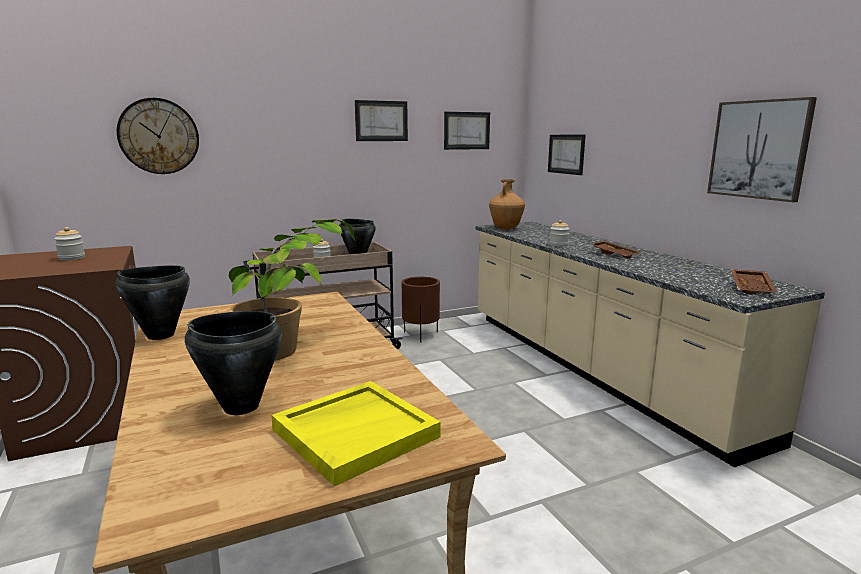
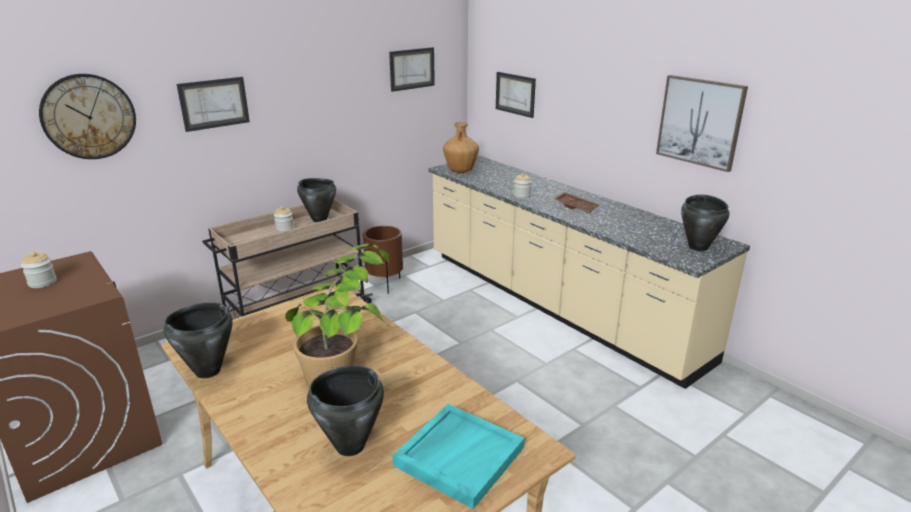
camera: 15 degrees left, 10 degrees up
yellow tray [271,381,441,486] -> turquoise tray [392,404,524,509]
picture [355,100,408,141] -> picture moved to [177,77,250,132]
brown tray [730,269,777,295] -> black cooking pot [681,195,730,251]

